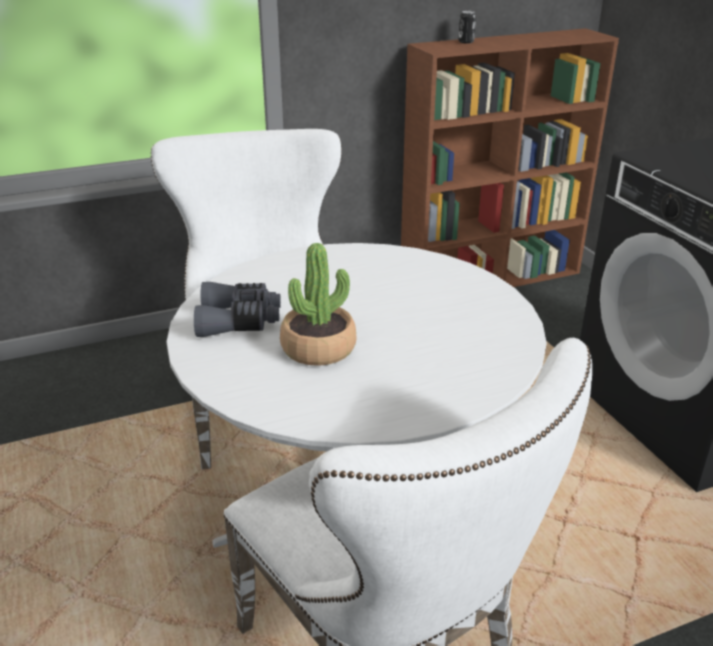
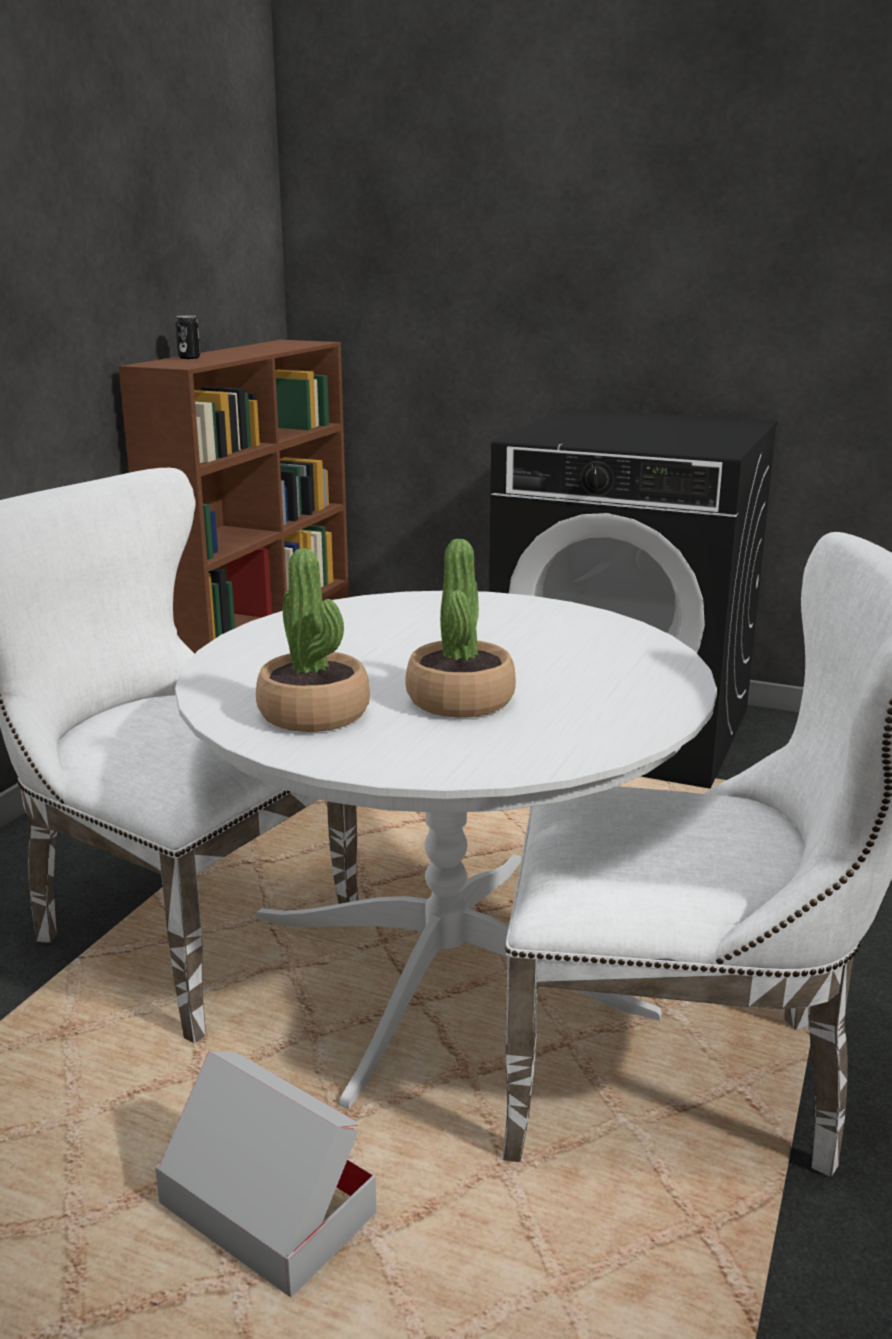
camera: 45 degrees left, 10 degrees down
grey binoculars [194,282,281,337] -> potted plant [256,548,370,732]
none -> cardboard box [155,1051,377,1298]

